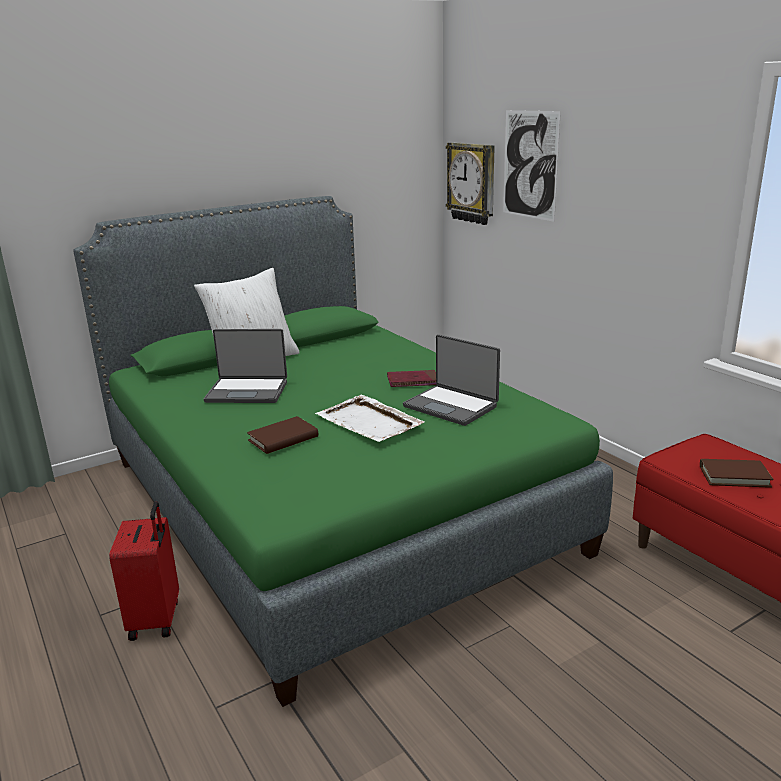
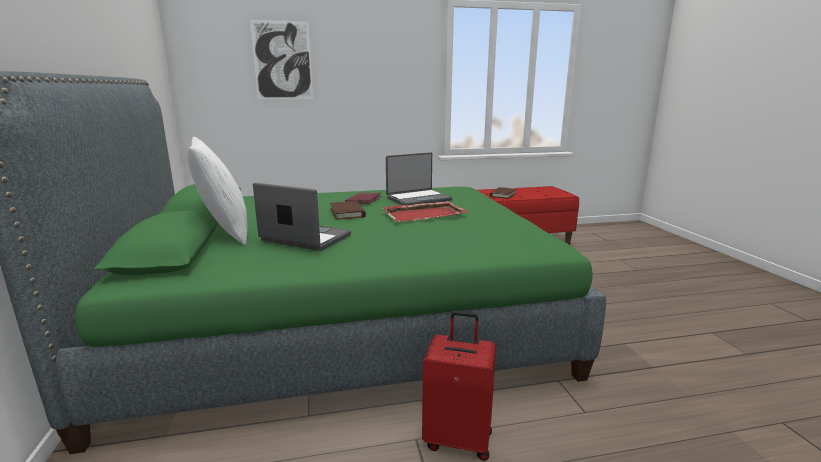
camera: 70 degrees left, 5 degrees down
laptop [204,329,287,403] -> laptop turned 90 degrees counterclockwise [253,183,351,251]
brown book [247,416,318,454] -> brown book moved to [330,201,366,220]
white tray [315,395,425,442] -> red tray [382,201,468,222]
wall clock [446,142,495,225] -> none

